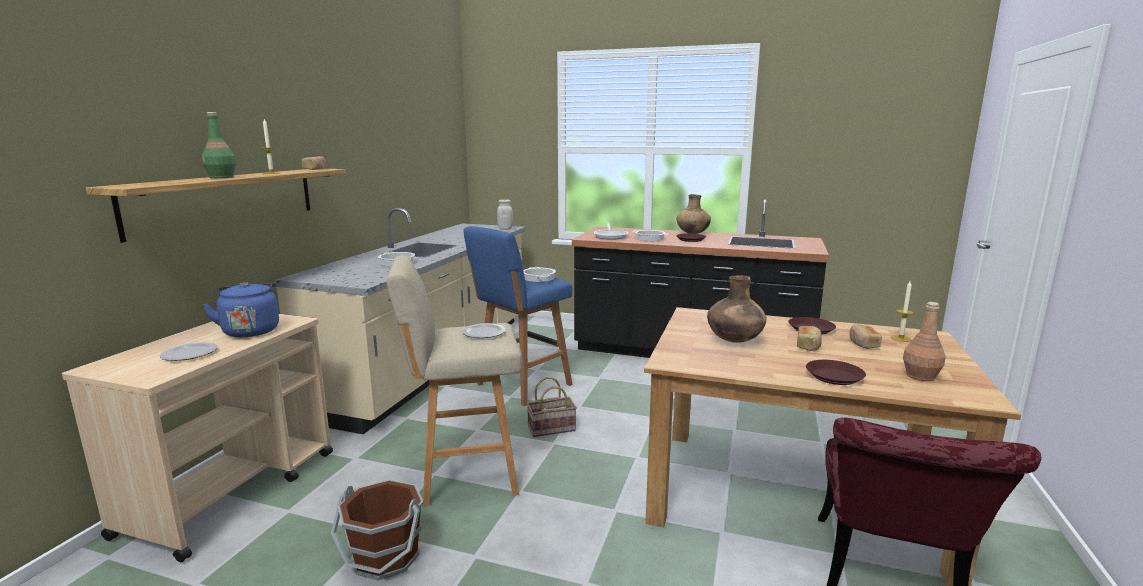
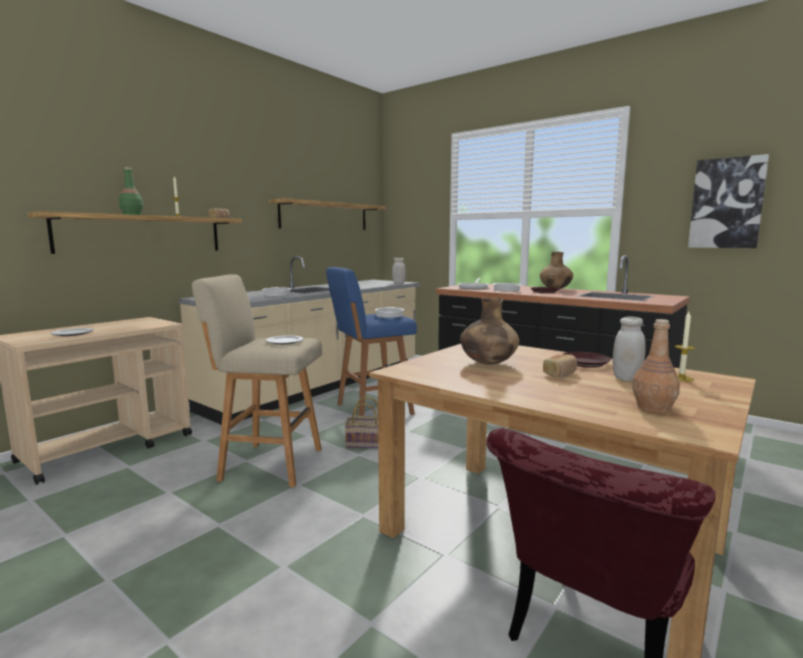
camera: 20 degrees right, 5 degrees down
blue kettle [202,282,279,337] -> none
brown bucket [331,479,423,581] -> none
brown plate [806,360,866,385] -> none
bread [849,324,882,349] -> white jar [613,317,646,381]
none -> shelf [269,198,386,230]
none -> picture [688,154,769,248]

